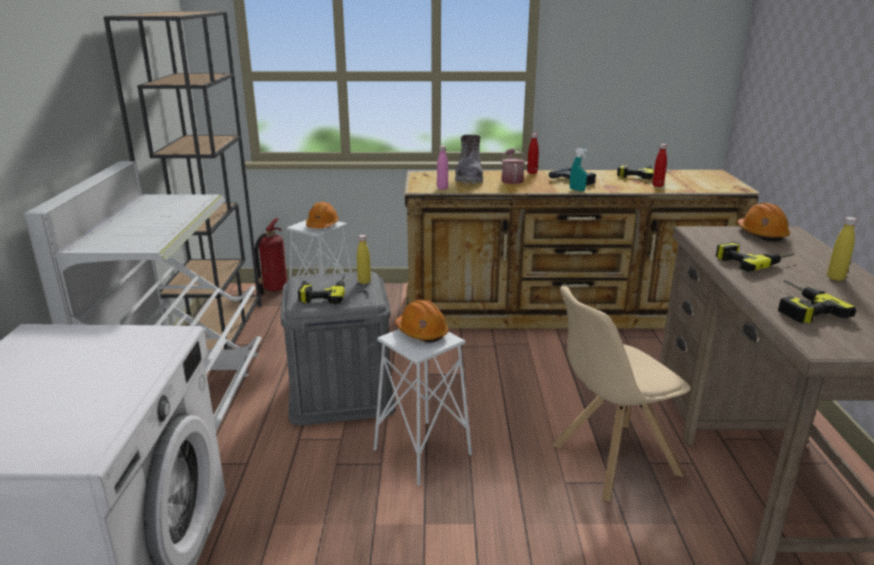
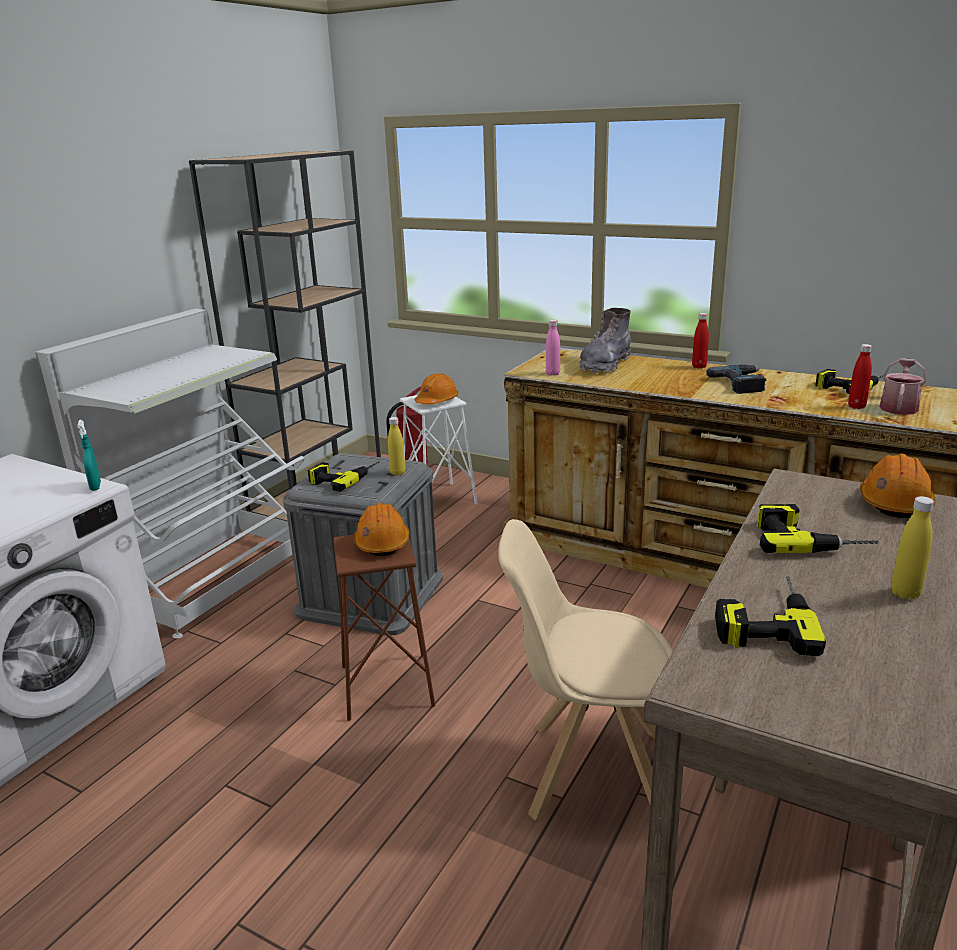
camera: 30 degrees right, 0 degrees up
white stool [374,329,472,485] -> brown stool [333,535,435,721]
watering can [501,148,526,184] -> watering can moved to [880,358,927,415]
turquoise spray bottle [570,148,587,191] -> turquoise spray bottle moved to [77,420,101,491]

